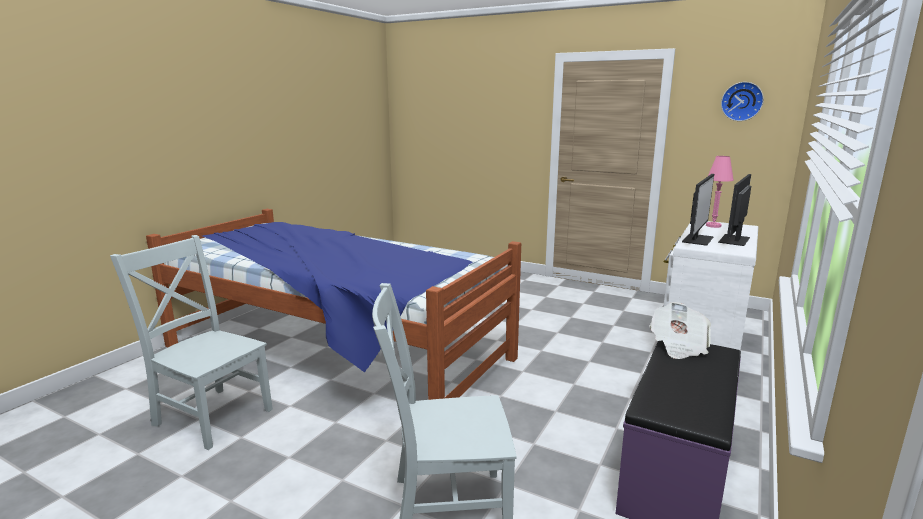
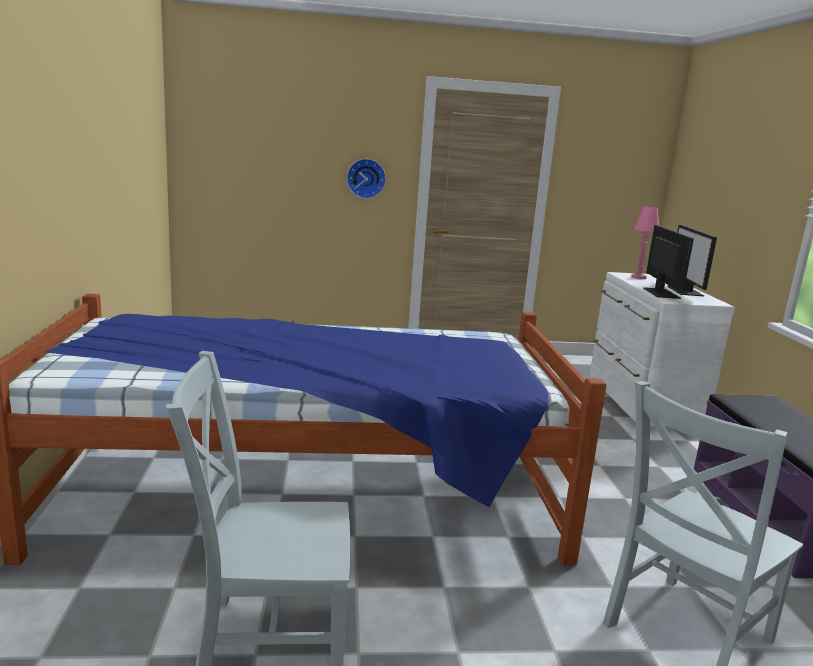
camera: 35 degrees left, 0 degrees up
newspaper [650,302,711,359] -> none
wall clock [721,82,764,121] -> wall clock moved to [347,159,386,199]

